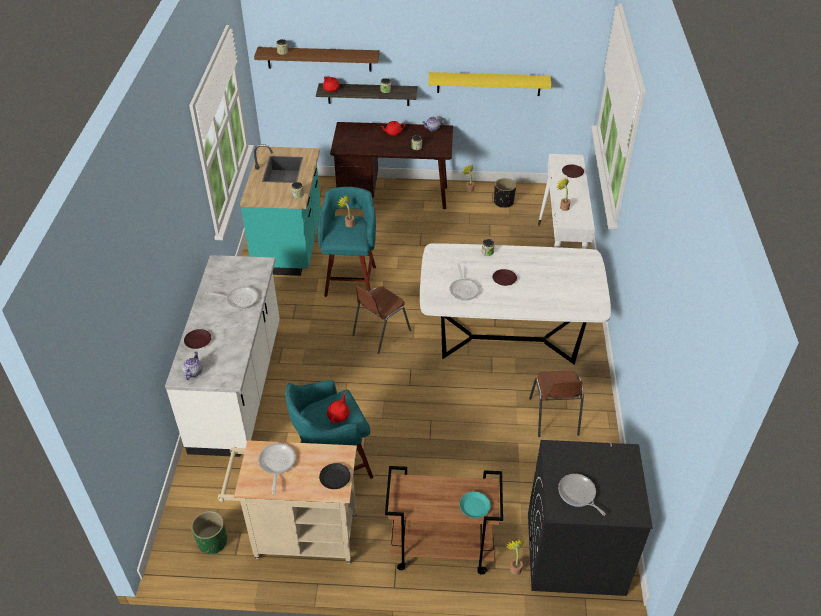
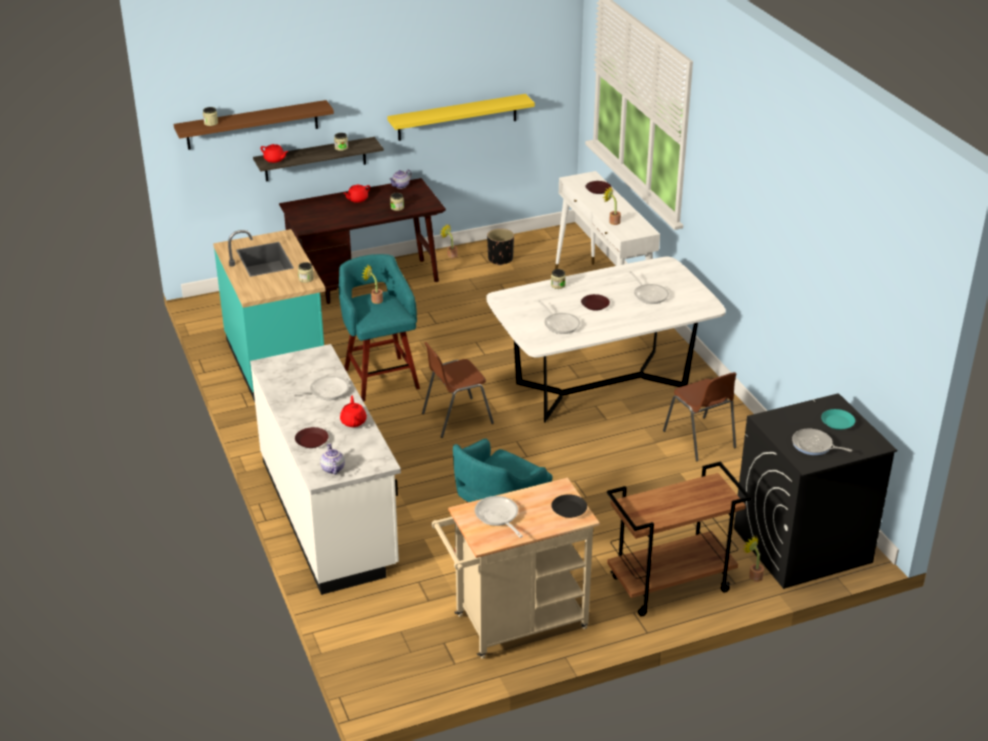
camera: 25 degrees left, 10 degrees down
green planter [191,511,227,554] -> none
red teapot [327,393,350,423] -> red teapot moved to [340,396,367,427]
brown chair [352,285,411,354] -> brown chair turned 45 degrees clockwise [422,342,494,438]
turquoise plate [460,491,491,518] -> turquoise plate moved to [821,409,855,430]
none -> frying pan [629,271,669,304]

